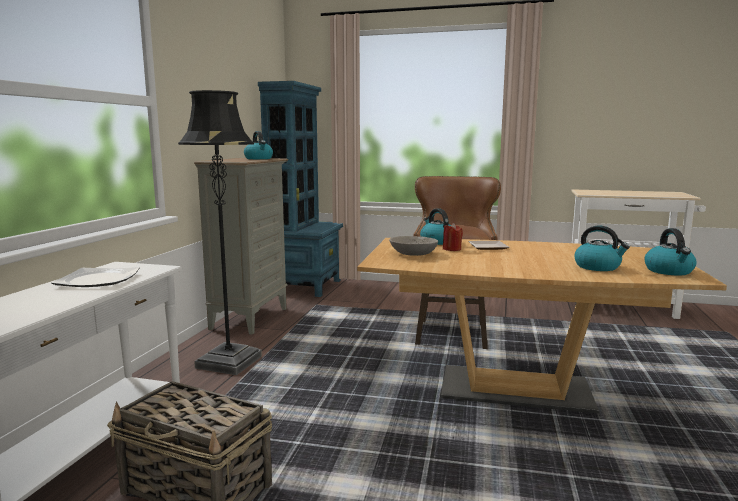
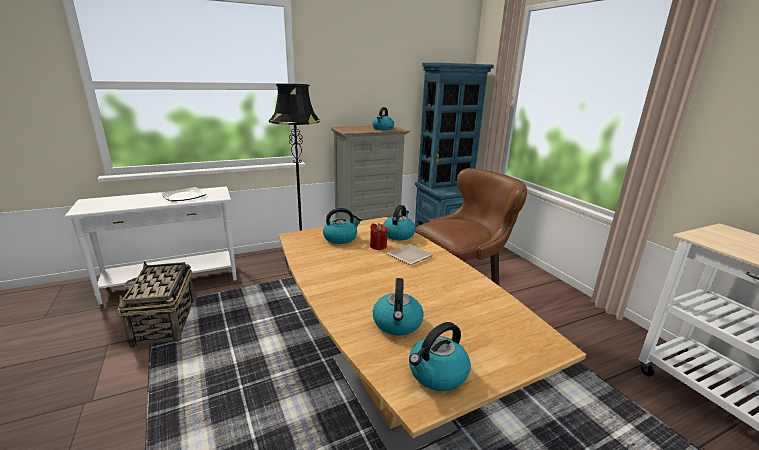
camera: 50 degrees right, 10 degrees up
grey bowl [389,236,438,256] -> kettle [323,208,362,244]

